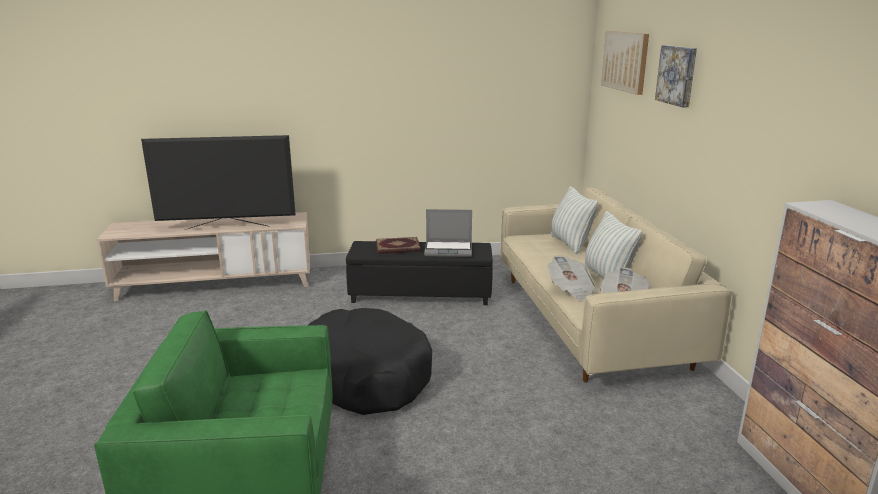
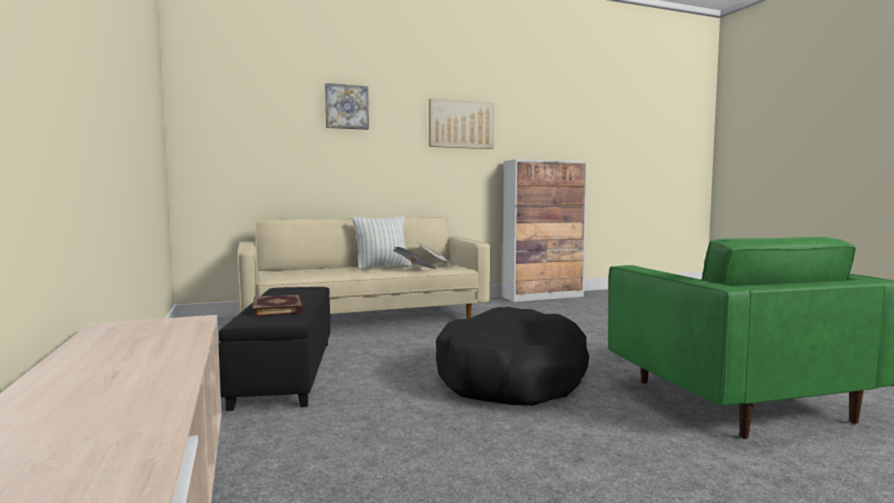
camera: 100 degrees left, 15 degrees down
television [141,135,296,230] -> none
laptop [424,209,472,257] -> none
pillow [550,186,598,254] -> none
picture [601,31,649,95] -> picture moved to [429,99,494,149]

